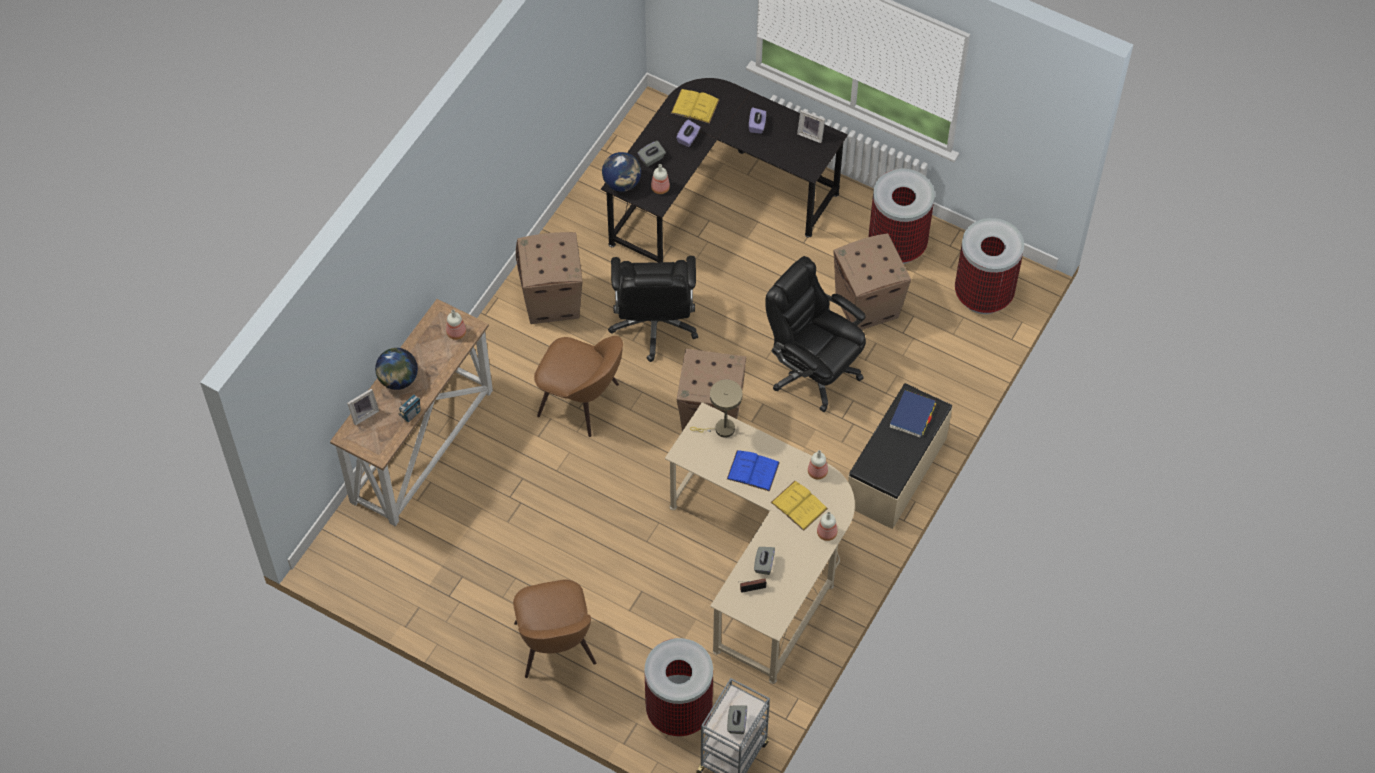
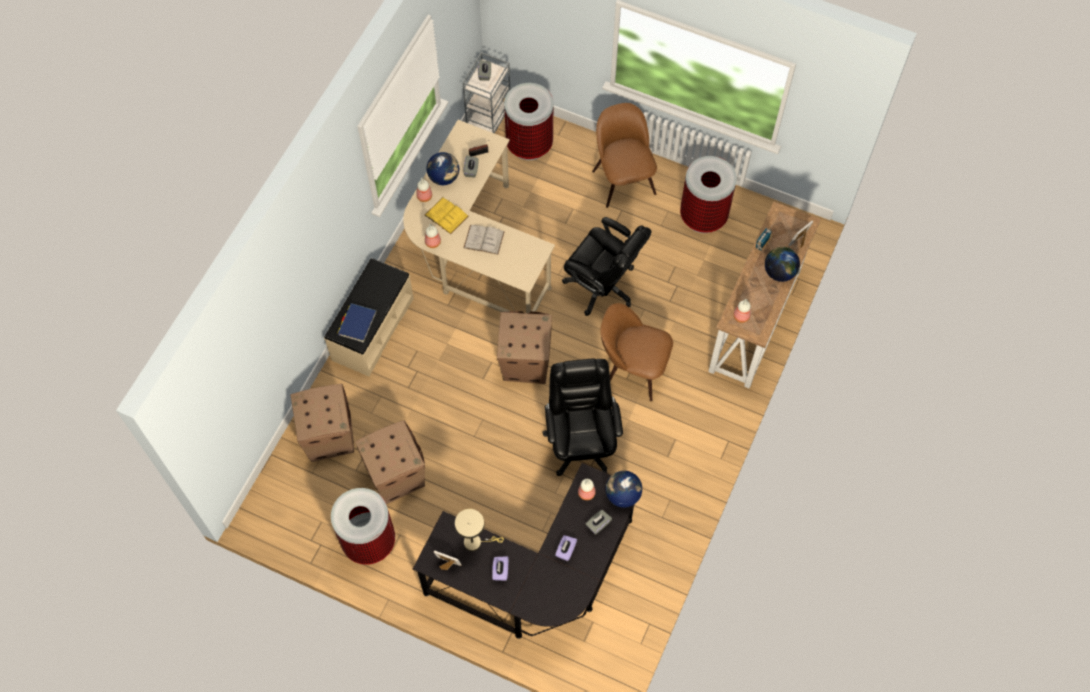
camera: 175 degrees right, 5 degrees up
cardboard box [516,232,582,324] -> cardboard box moved to [290,384,354,462]
yellow book [671,89,720,124] -> none
beige table lamp [690,380,742,438] -> beige table lamp moved to [455,509,504,551]
blue book [727,450,780,491] -> white book [464,225,505,255]
black office chair [765,256,866,412] -> black office chair moved to [562,217,652,316]
trash can [955,218,1024,314] -> trash can moved to [680,156,737,233]
none -> globe [426,152,459,185]

